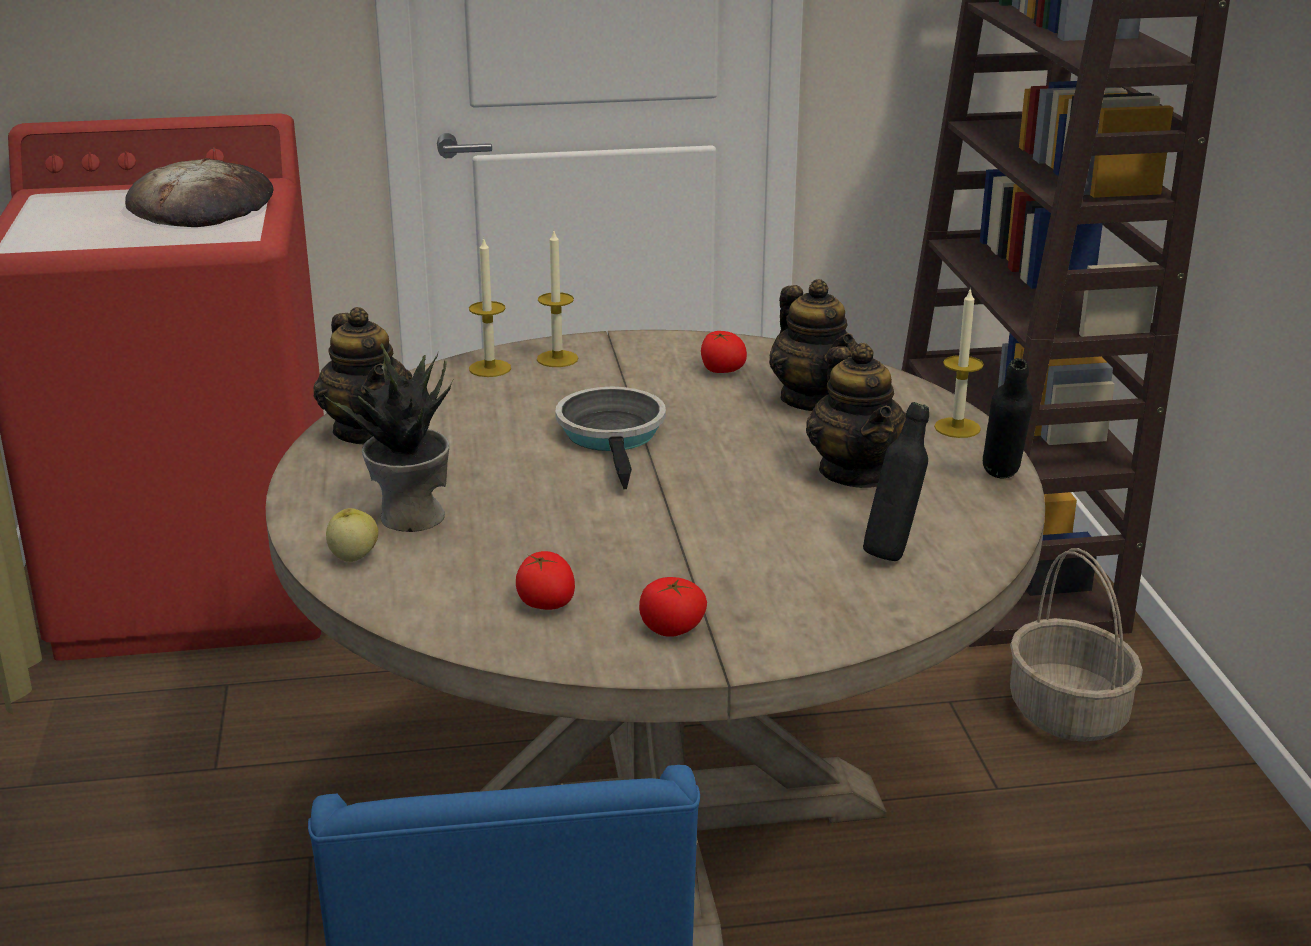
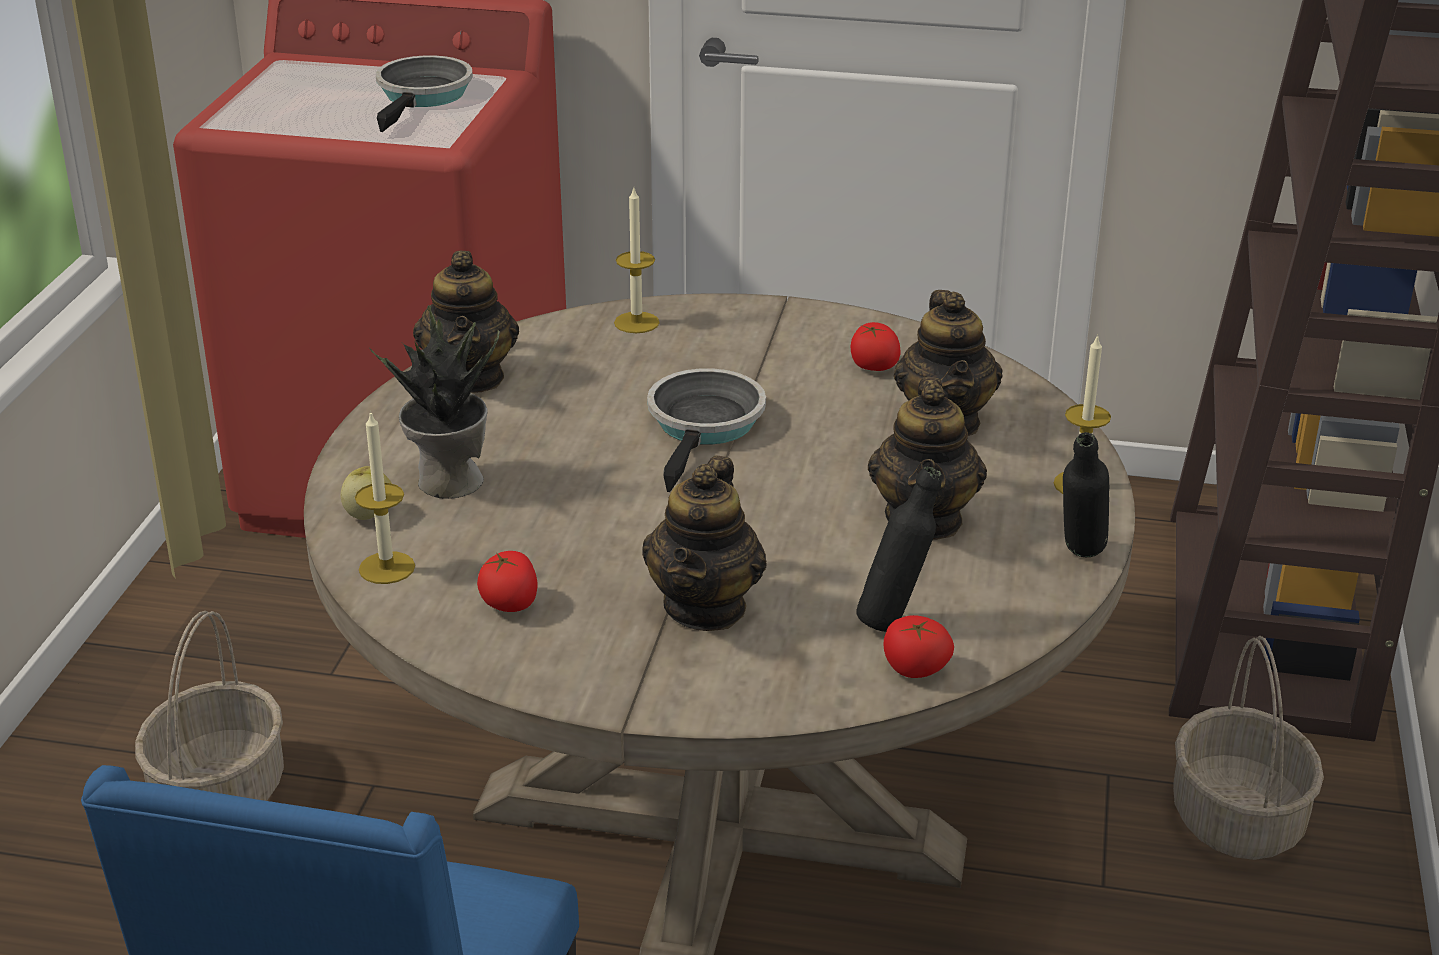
camera: 20 degrees right, 5 degrees up
bread [125,158,274,227] -> frying pan [376,55,473,132]
candle [537,229,578,367] -> candle moved to [355,410,415,584]
tomato [639,577,707,637] -> tomato moved to [884,615,954,678]
none -> basket [135,611,284,801]
none -> teapot [642,456,766,631]

